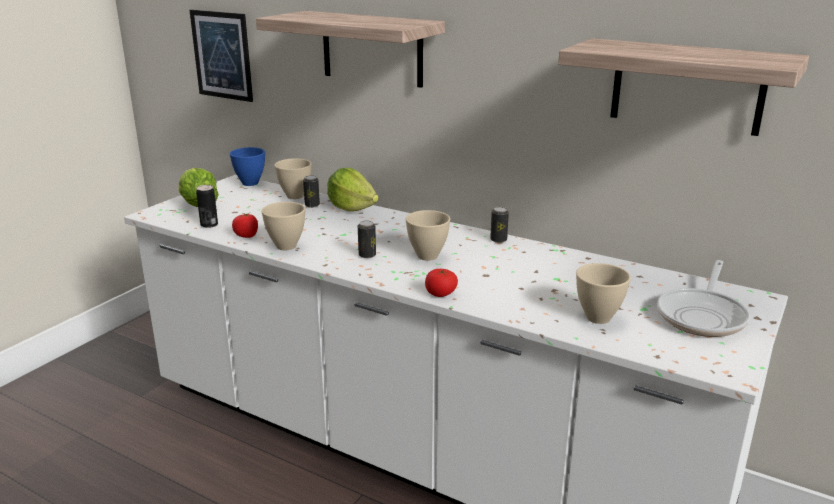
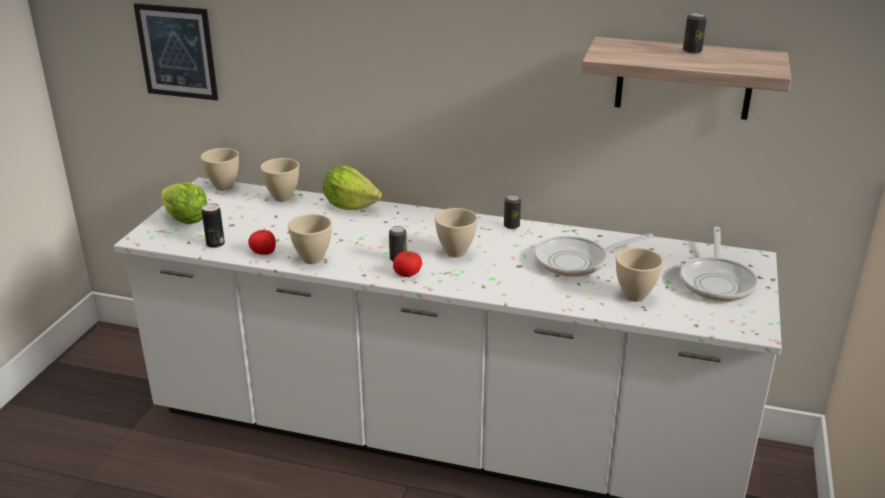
camera: 15 degrees left, 5 degrees up
blue bowl [230,147,265,186] -> beige bowl [201,148,239,191]
shelf [256,11,445,88] -> none
can [303,175,320,208] -> can moved to [683,13,707,54]
tomato [425,269,458,297] -> tomato moved to [393,251,422,277]
none -> frying pan [534,234,654,277]

